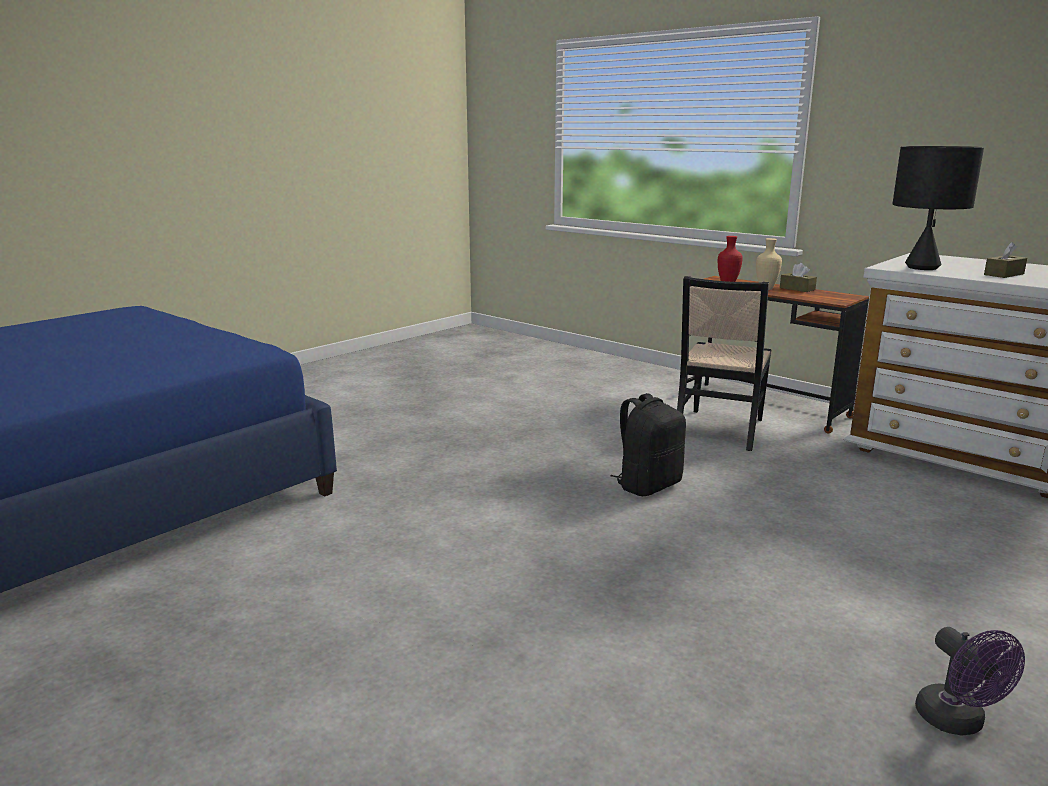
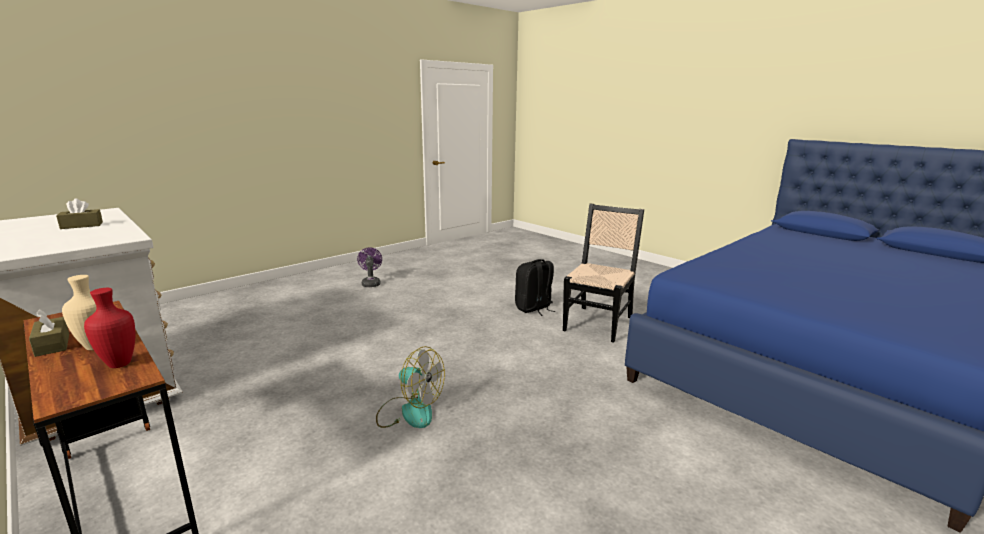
camera: 175 degrees left, 0 degrees up
black backpack [610,393,686,496] -> black backpack moved to [515,259,556,316]
chair [677,276,772,451] -> chair moved to [563,204,644,342]
black table lamp [893,146,984,270] -> none
none -> fan [376,346,445,428]

